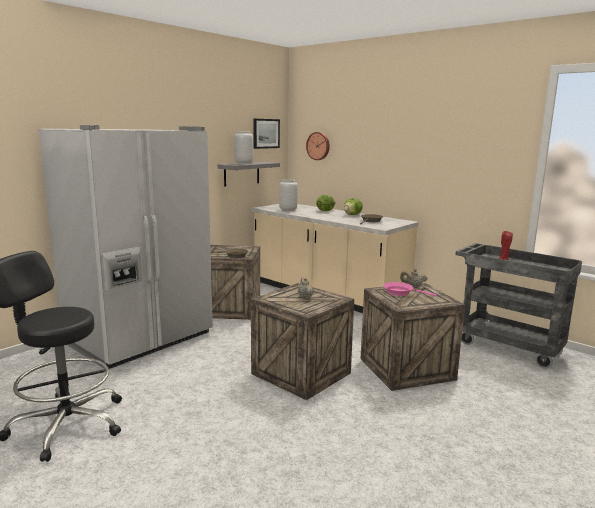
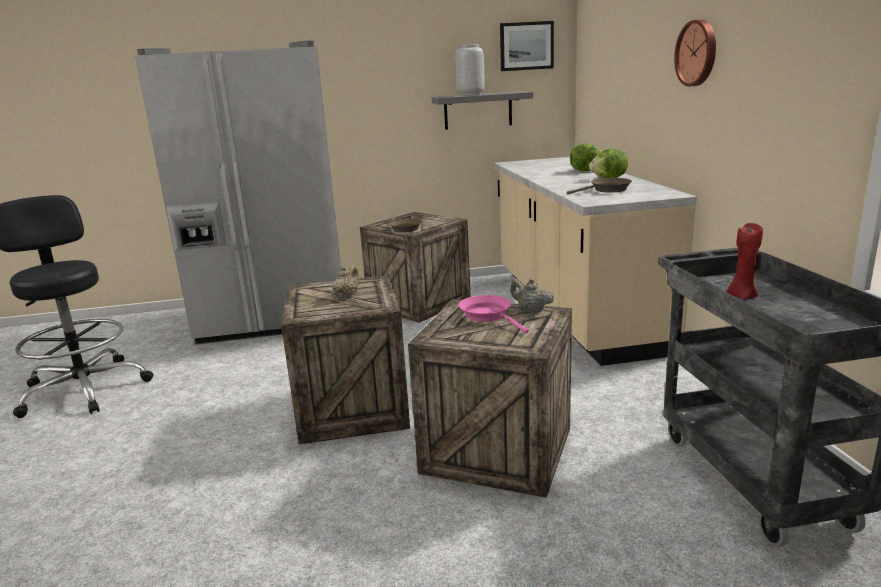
camera: 40 degrees right, 5 degrees up
grey vase [279,179,298,212] -> none
wall clock [306,132,330,160] -> wall clock moved to [674,20,716,86]

